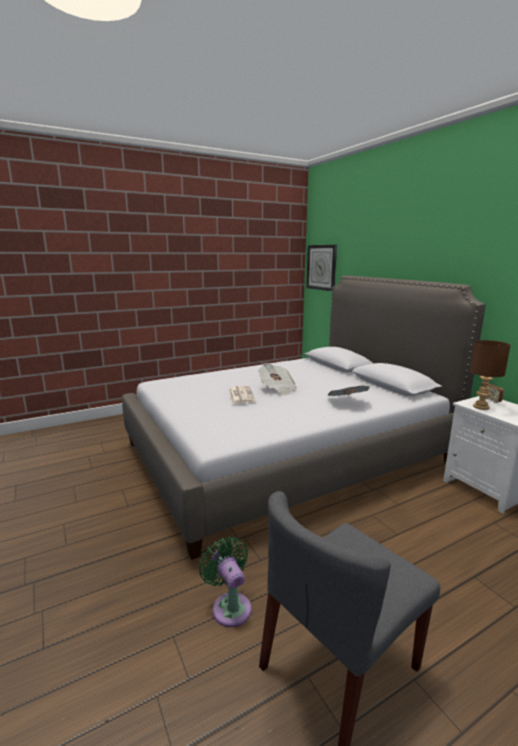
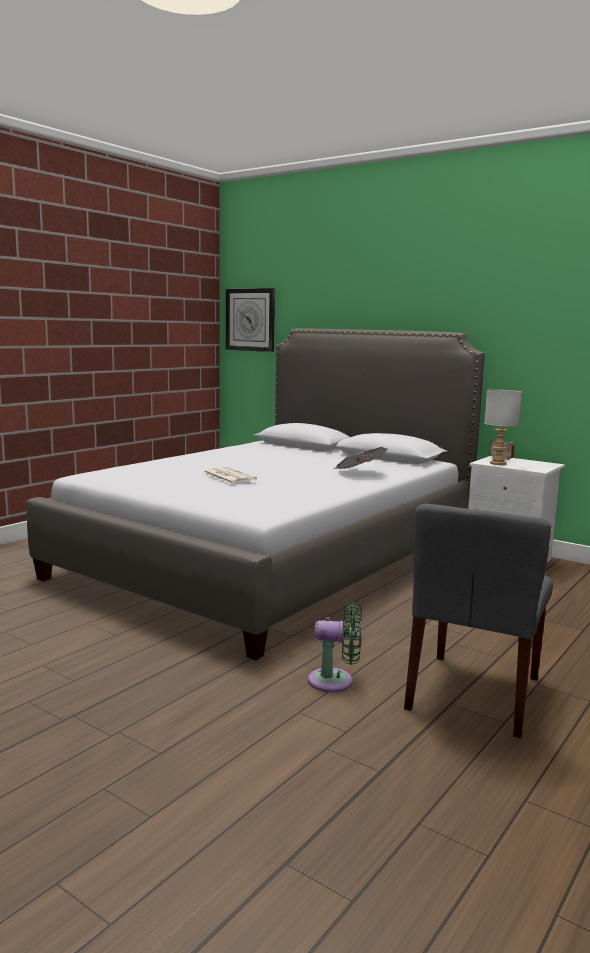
camera: 25 degrees left, 5 degrees down
green fan [199,537,251,627] -> green fan turned 150 degrees clockwise [308,602,362,692]
newspaper [258,363,297,396] -> none
brown table lamp [470,340,511,410] -> grey table lamp [484,390,522,465]

